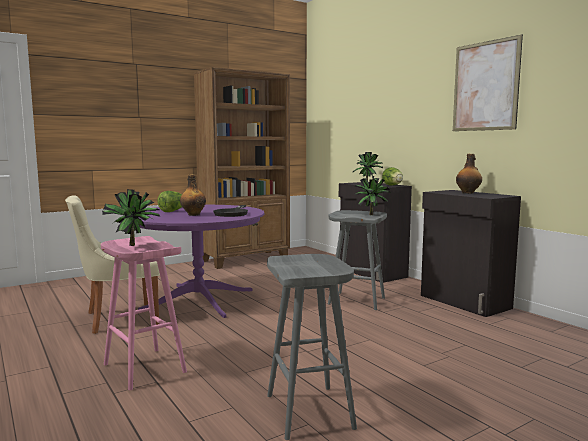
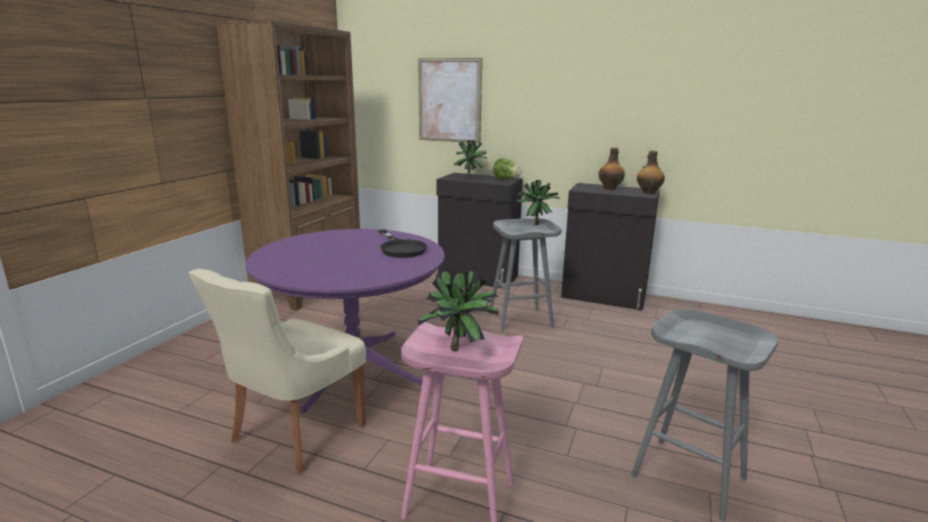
camera: 35 degrees left, 10 degrees up
lettuce [157,191,182,212] -> none
bottle [180,174,206,216] -> bottle moved to [637,150,665,194]
picture [453,35,523,131] -> picture moved to [418,58,482,143]

